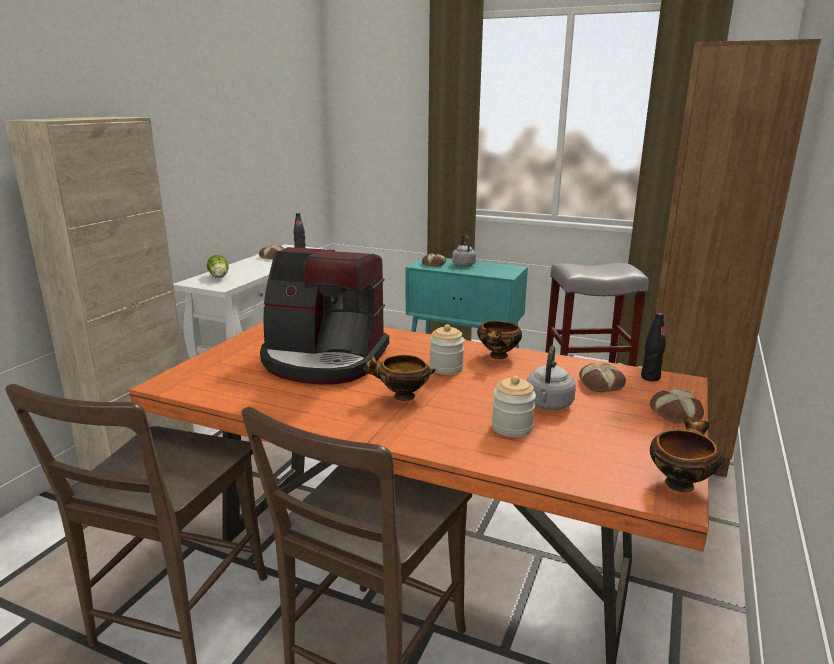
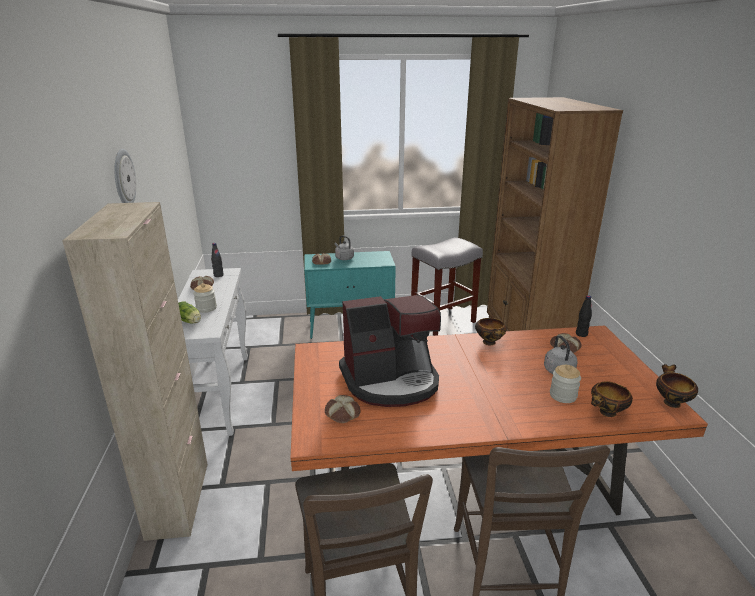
camera: 30 degrees left, 5 degrees up
bowl [363,355,436,401] -> bowl moved to [591,381,633,417]
jar [429,324,464,375] -> jar moved to [193,283,217,313]
bread [650,389,704,423] -> bread moved to [325,395,360,423]
none -> wall clock [114,149,136,203]

